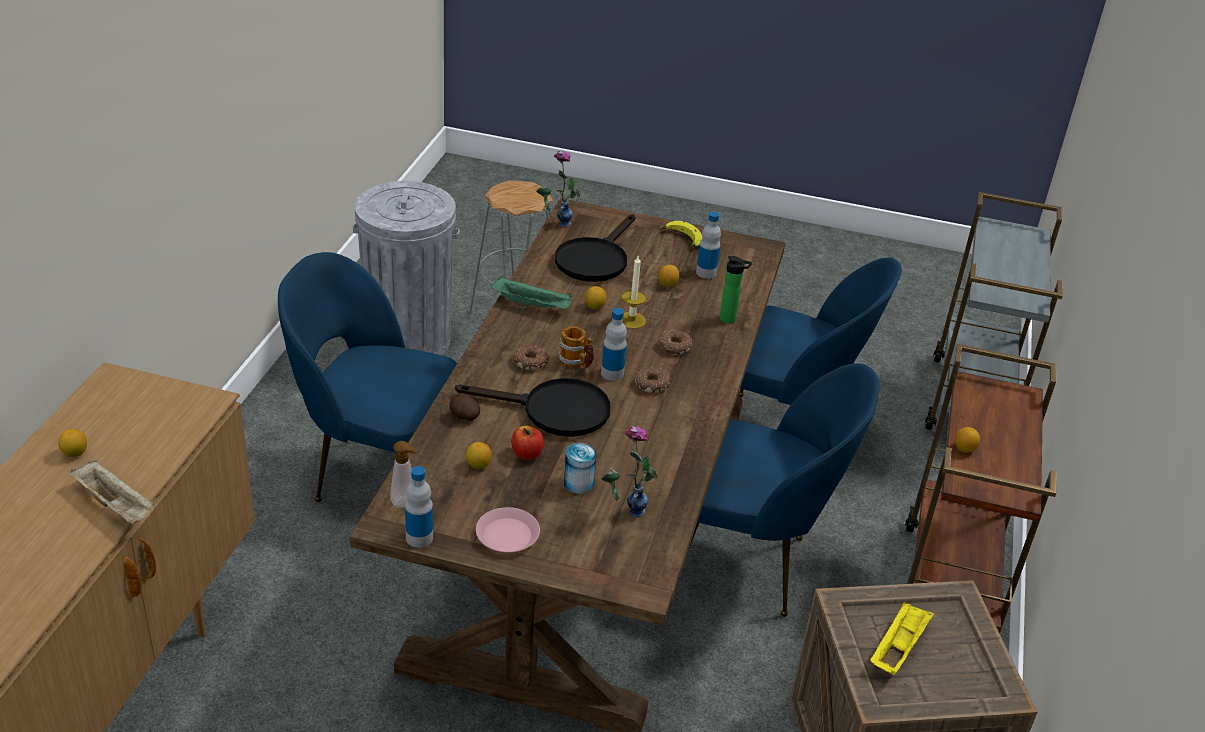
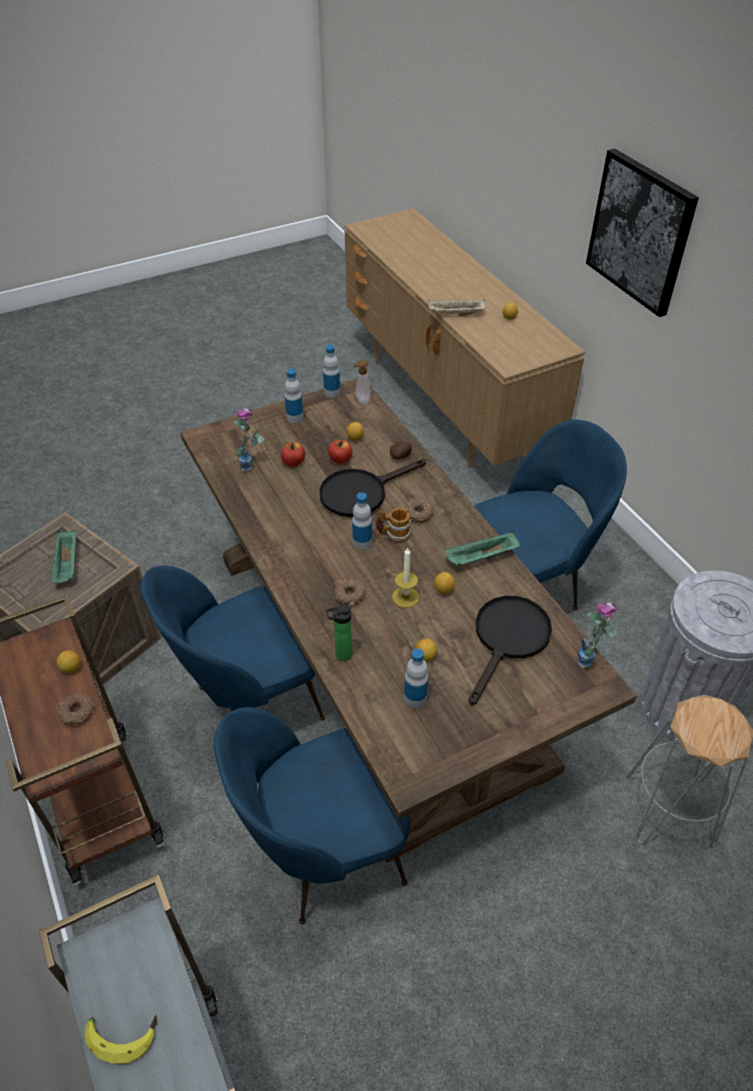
camera: 140 degrees right, 10 degrees up
pink plate [476,507,540,553] -> bottle [285,369,303,423]
black frying pan [555,214,635,282] -> black frying pan turned 45 degrees clockwise [468,596,552,705]
can [564,443,597,494] -> apple [281,442,305,467]
donut [635,367,671,393] -> donut moved to [58,693,95,725]
banana [659,221,702,247] -> banana moved to [84,1015,157,1064]
yellow tray [870,602,934,675] -> green tray [50,530,76,583]
none -> picture [586,149,699,317]

